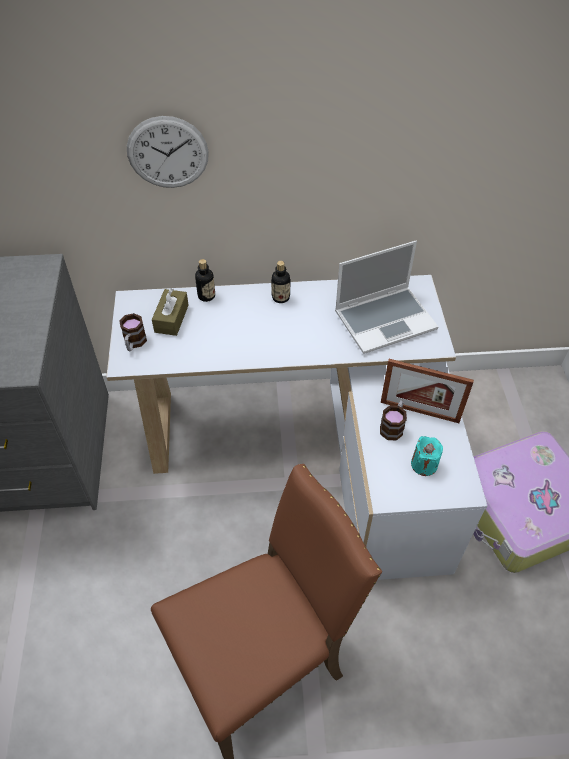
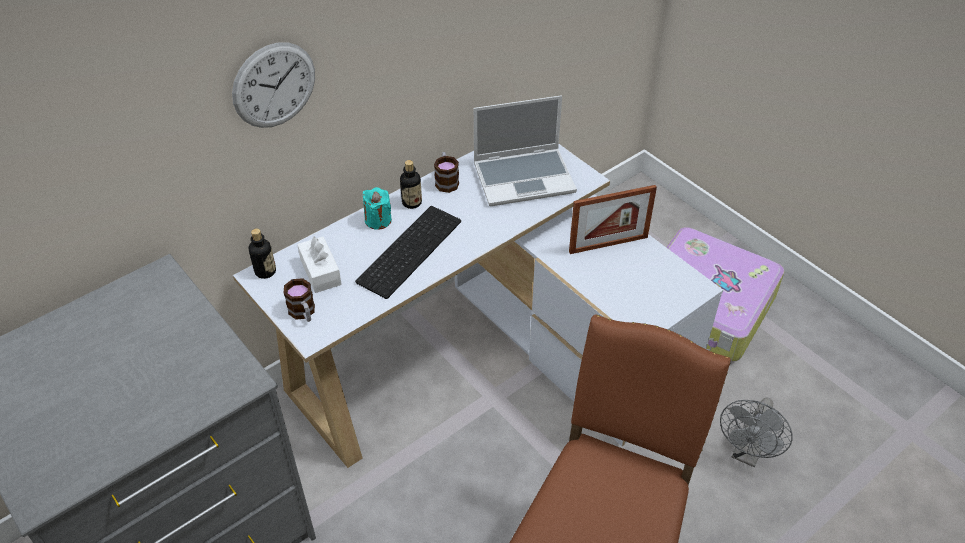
camera: 35 degrees left, 5 degrees down
brown tissue box [152,289,189,336] -> white tissue box [297,237,342,293]
bottle [195,259,215,302] -> bottle moved to [249,228,276,279]
laptop [335,241,438,354] -> laptop turned 45 degrees clockwise [474,95,577,206]
mug [380,400,407,441] -> mug moved to [434,152,459,193]
turquoise candle [411,436,443,476] -> turquoise candle moved to [363,187,392,230]
none -> keyboard [355,206,461,299]
none -> grey fan [720,398,793,467]

